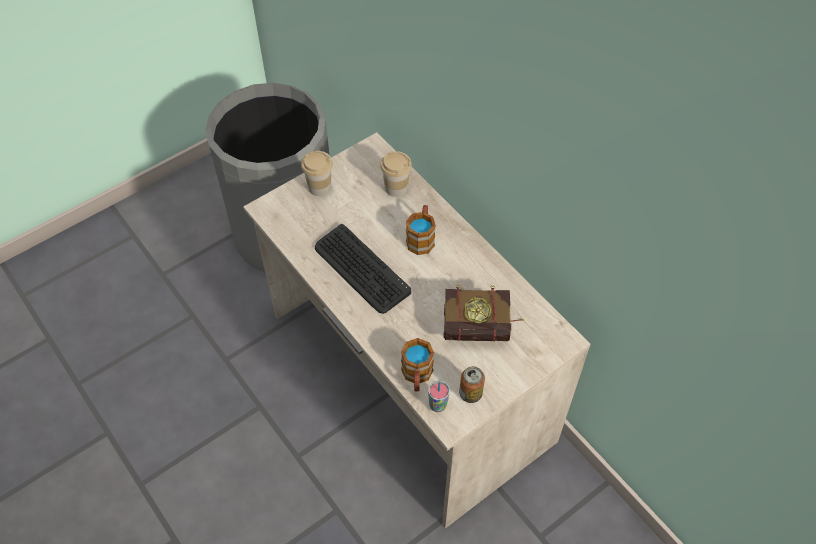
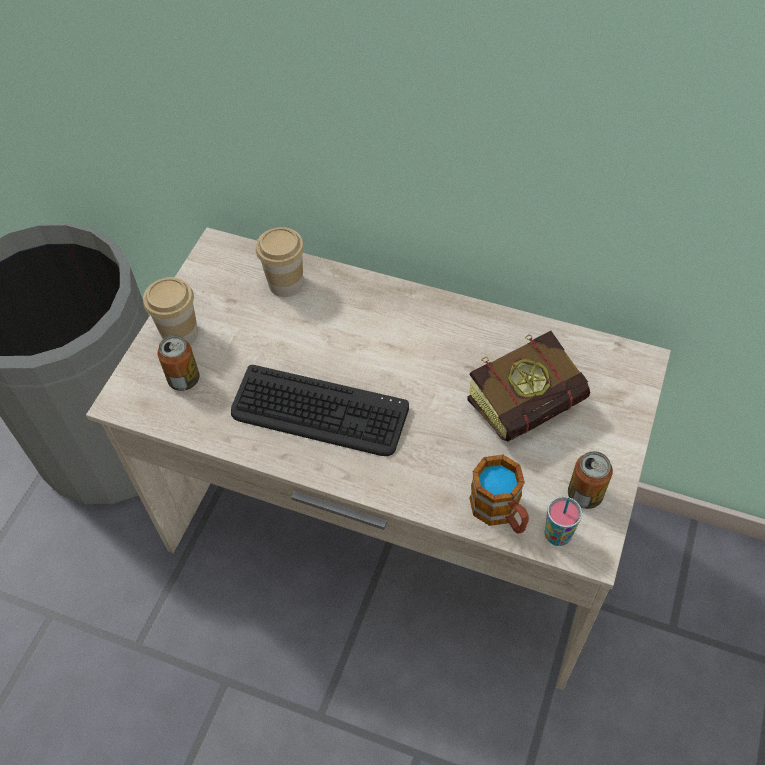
camera: 30 degrees left, 0 degrees up
mug [406,205,436,255] -> none
none -> can [157,335,200,391]

